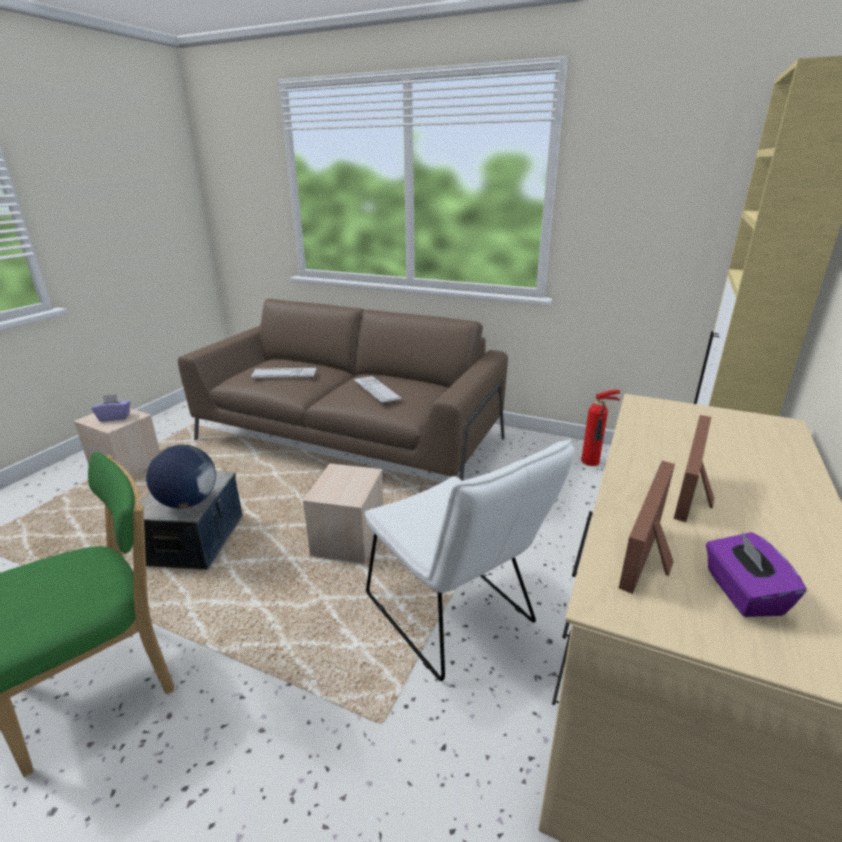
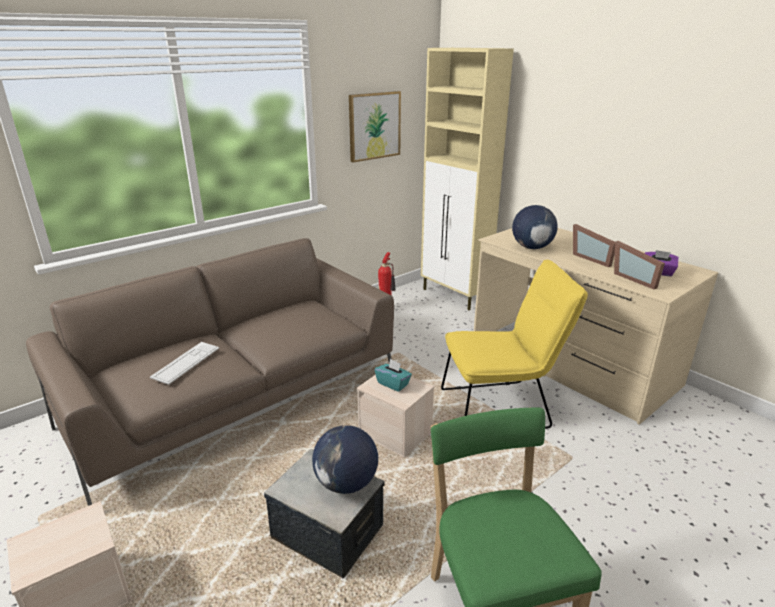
camera: 65 degrees left, 0 degrees up
purple tissue box [92,394,130,422] -> none
keyboard [354,376,402,403] -> none
white chair [365,439,575,681] -> yellow chair [441,260,588,429]
none -> picture [349,91,401,163]
none -> turquoise tissue box [375,359,412,392]
none -> globe [512,205,558,249]

